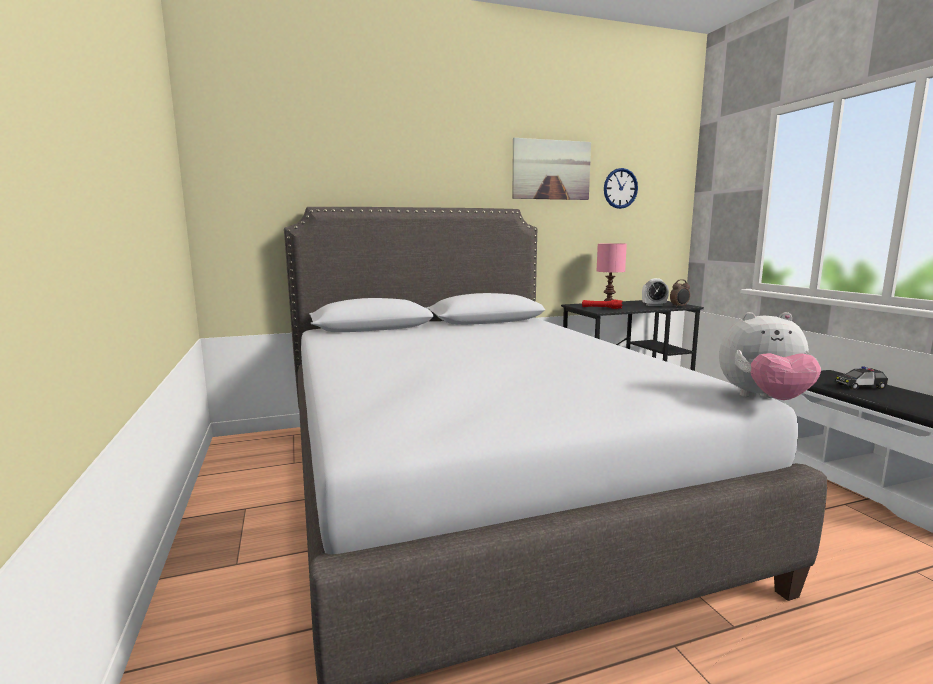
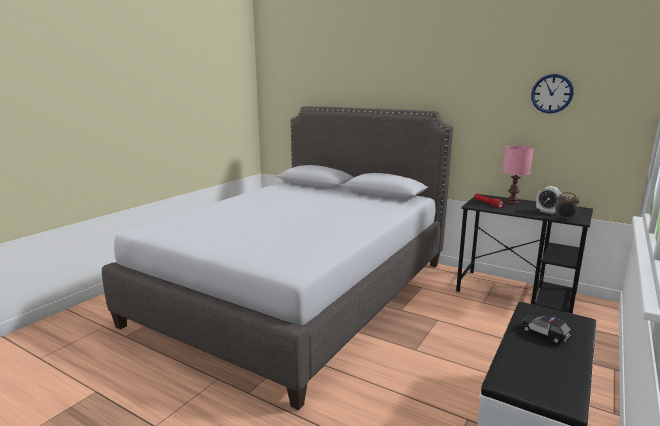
camera: 50 degrees right, 5 degrees up
picture [512,138,591,200] -> none
plush toy [719,312,821,400] -> none

